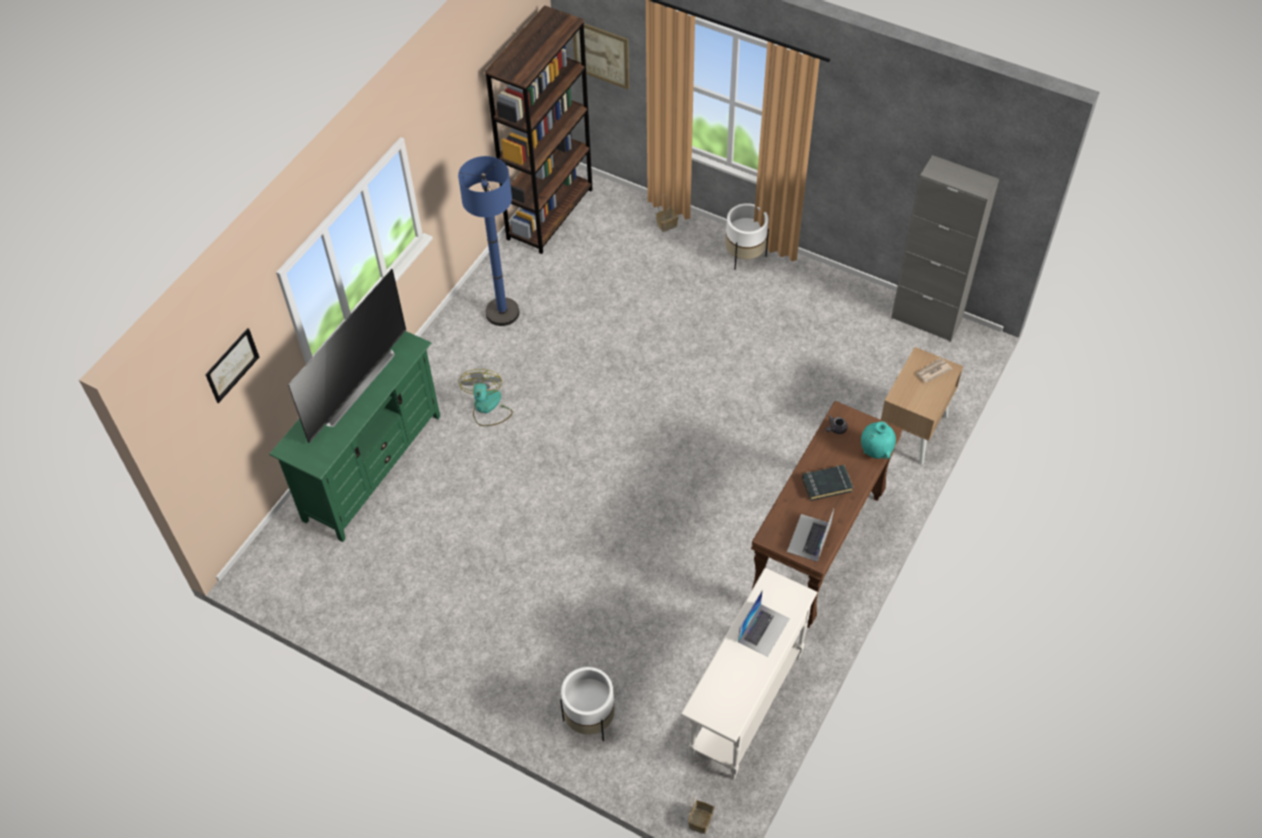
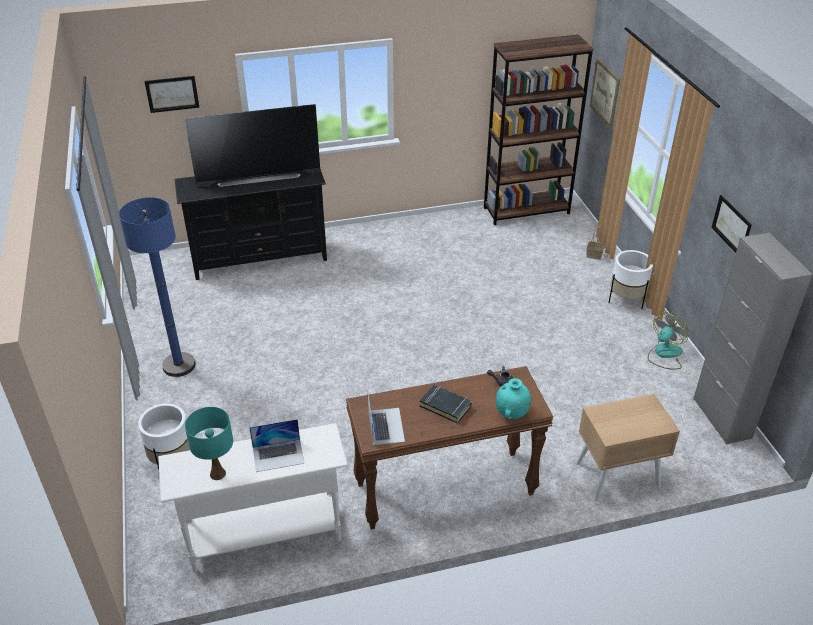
camera: 45 degrees right, 15 degrees down
green tv stand [269,331,440,542] -> black tv stand [175,169,327,280]
blue floor lamp [458,156,520,326] -> blue floor lamp moved to [119,197,195,377]
fan [458,369,513,426] -> fan moved to [648,312,689,370]
basket [688,797,715,834] -> none
laptop [787,509,834,562] -> laptop turned 105 degrees clockwise [368,394,405,445]
newspaper [916,358,952,383] -> none
none -> turquoise table lamp [185,407,233,480]
none -> picture [711,195,752,253]

